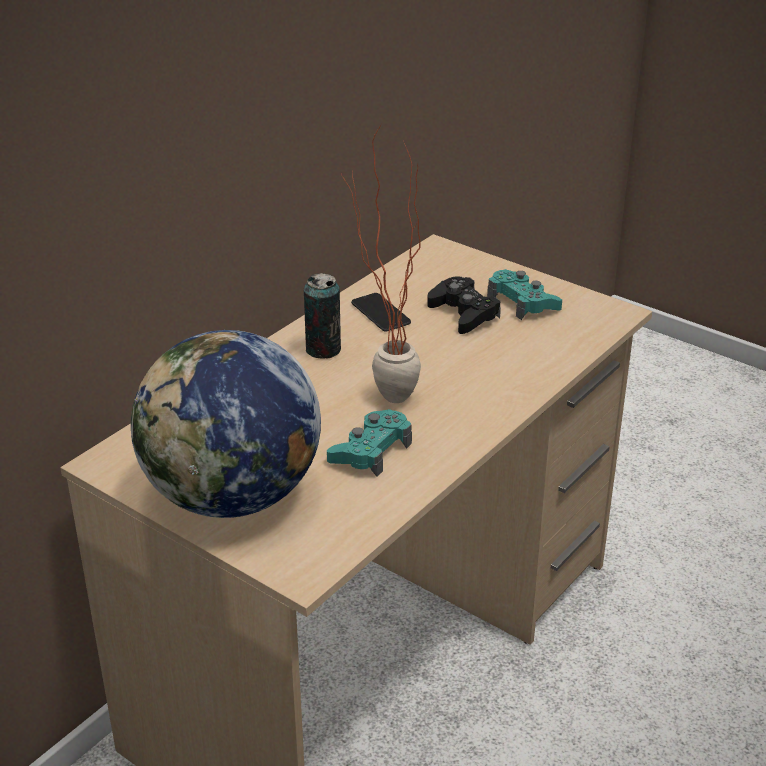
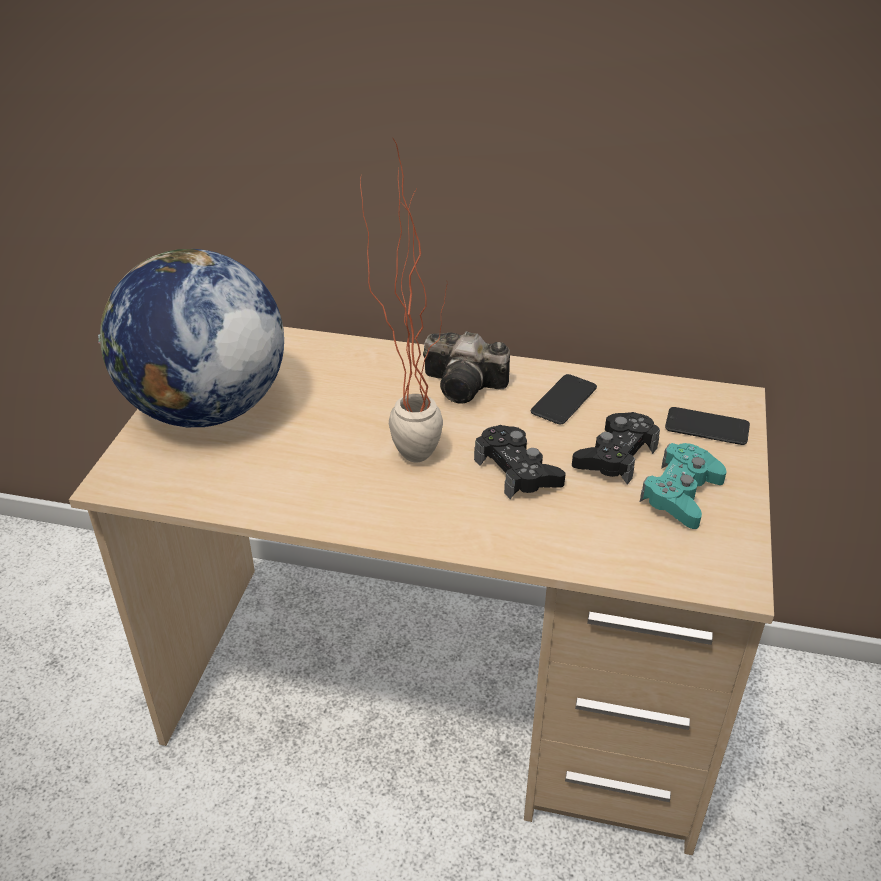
camera: 65 degrees right, 5 degrees up
can [304,273,341,359] -> camera [423,331,510,404]
turquoise game controller [327,409,412,477] -> none
none -> black game controller [474,425,566,499]
none -> phone [665,407,750,445]

